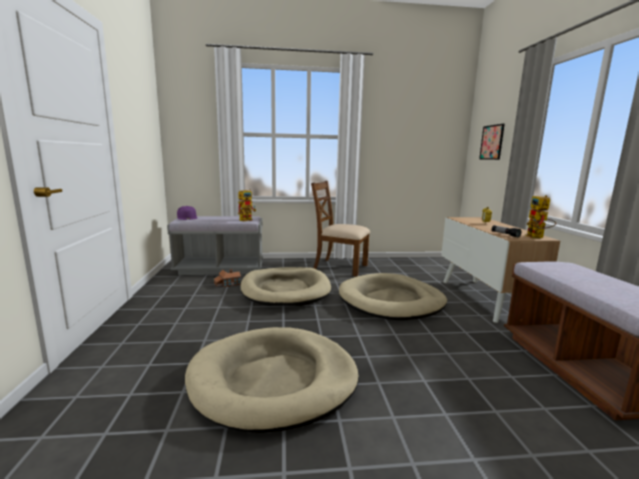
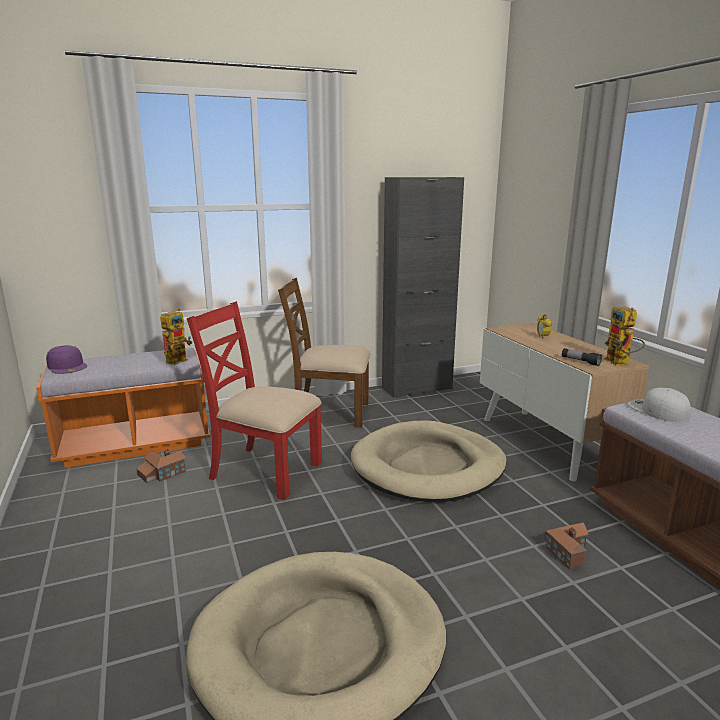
camera: 15 degrees left, 5 degrees up
grey bench [167,216,263,275] -> orange bench [36,348,210,468]
beige dog bed [241,267,331,306] -> red chair [187,301,322,500]
picture [479,124,505,160] -> none
none -> black cabinet [382,177,464,398]
none -> toy house [545,522,589,569]
none -> white cap [628,388,691,422]

